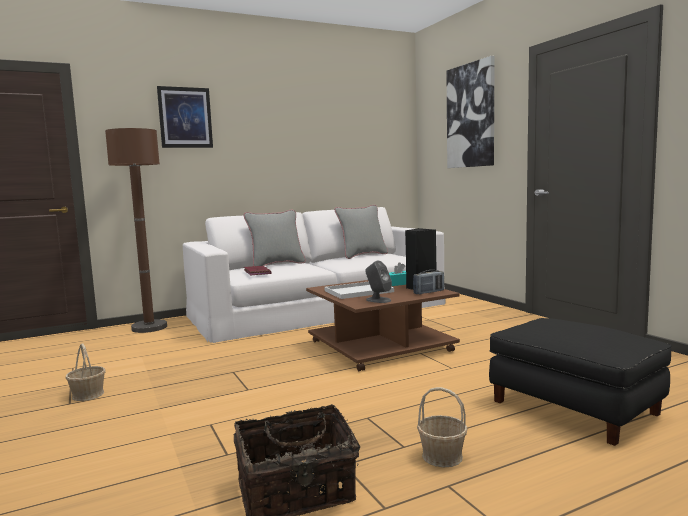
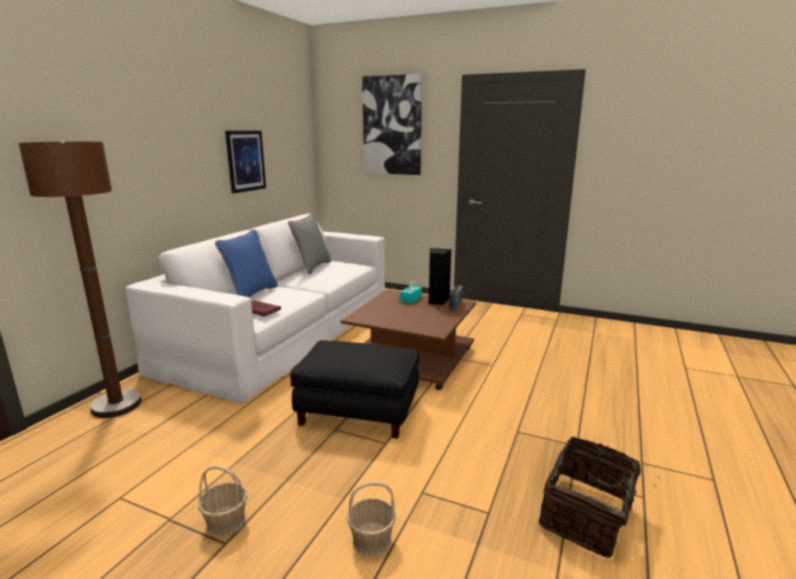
camera: 40 degrees left, 10 degrees up
picture [157,86,213,148] -> picture moved to [225,131,266,194]
grey pillow [243,210,306,266] -> blue pillow [215,230,278,298]
white tray [325,282,394,299] -> none
grey speaker [365,261,392,303] -> none
basket [417,387,468,467] -> basket moved to [347,482,396,556]
black ottoman [489,318,672,446] -> black ottoman moved to [290,340,419,438]

